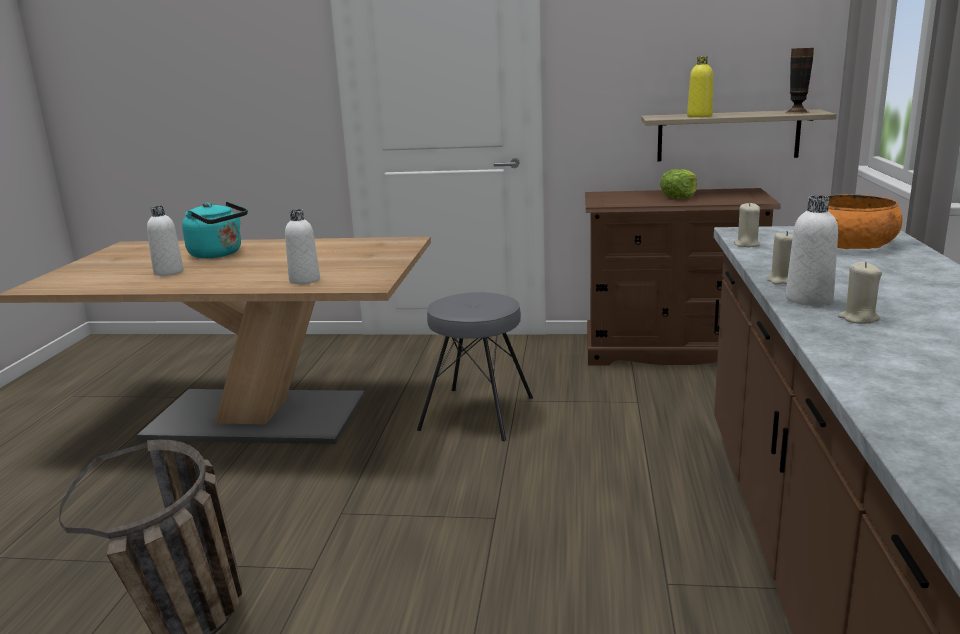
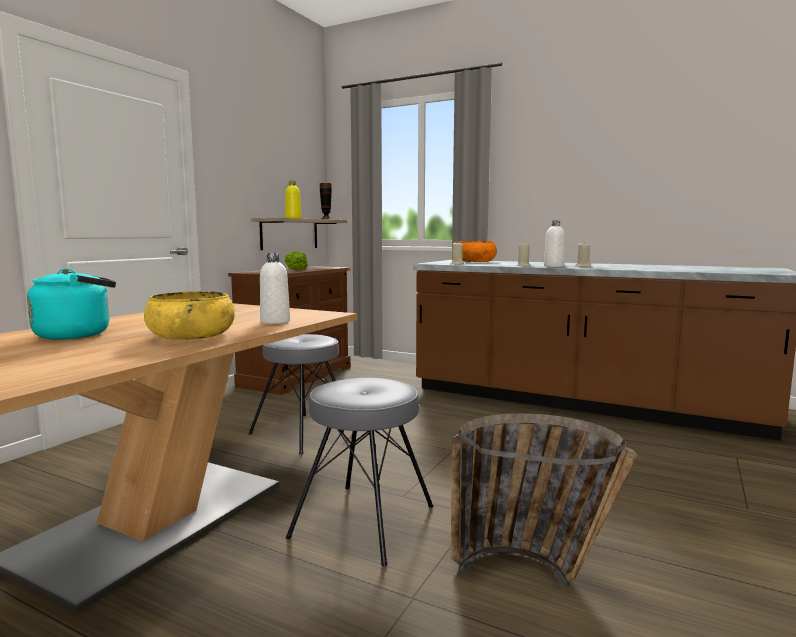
camera: 70 degrees left, 10 degrees down
white bottle [147,206,184,276] -> none
none -> yellow bowl [144,291,235,340]
none -> grey stool [286,378,434,566]

